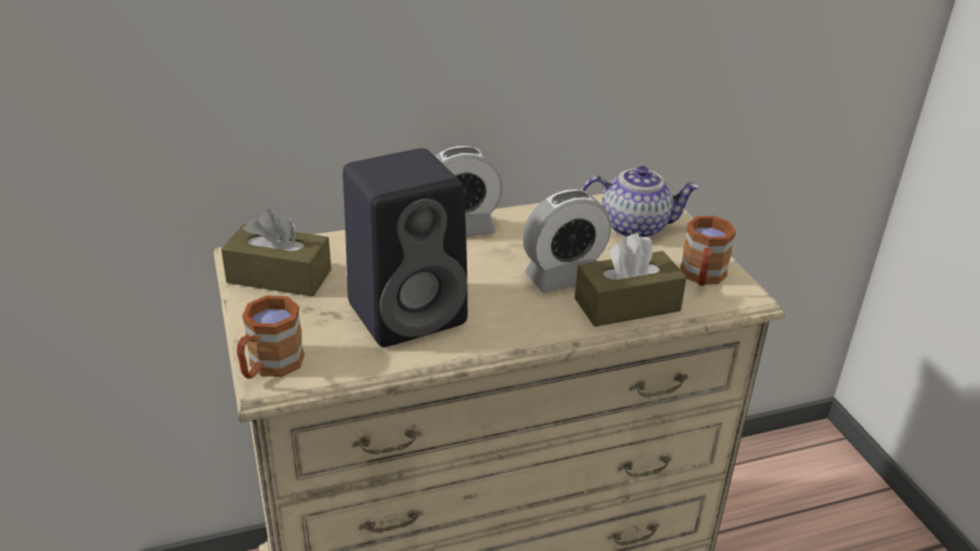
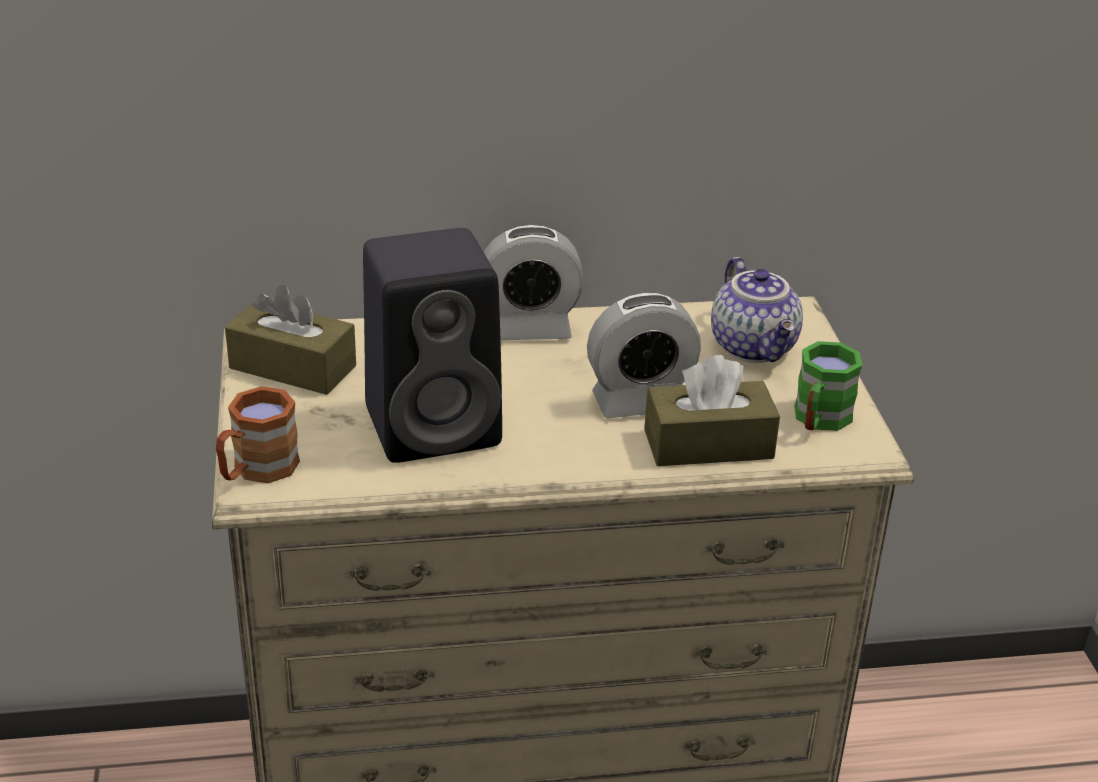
camera: 10 degrees right, 0 degrees up
teapot [581,166,700,238] -> teapot turned 60 degrees clockwise [711,257,803,363]
brown mug [680,216,736,286] -> green mug [794,341,862,431]

